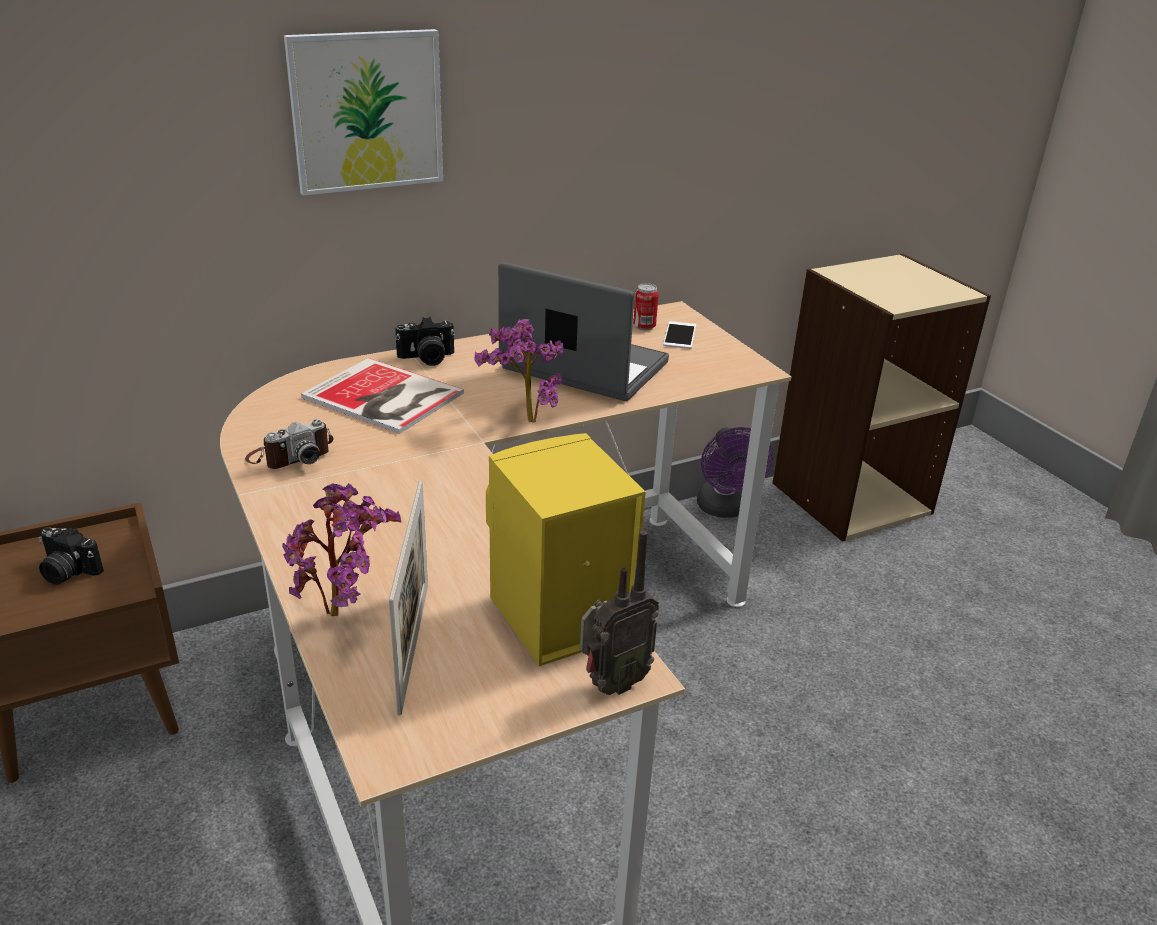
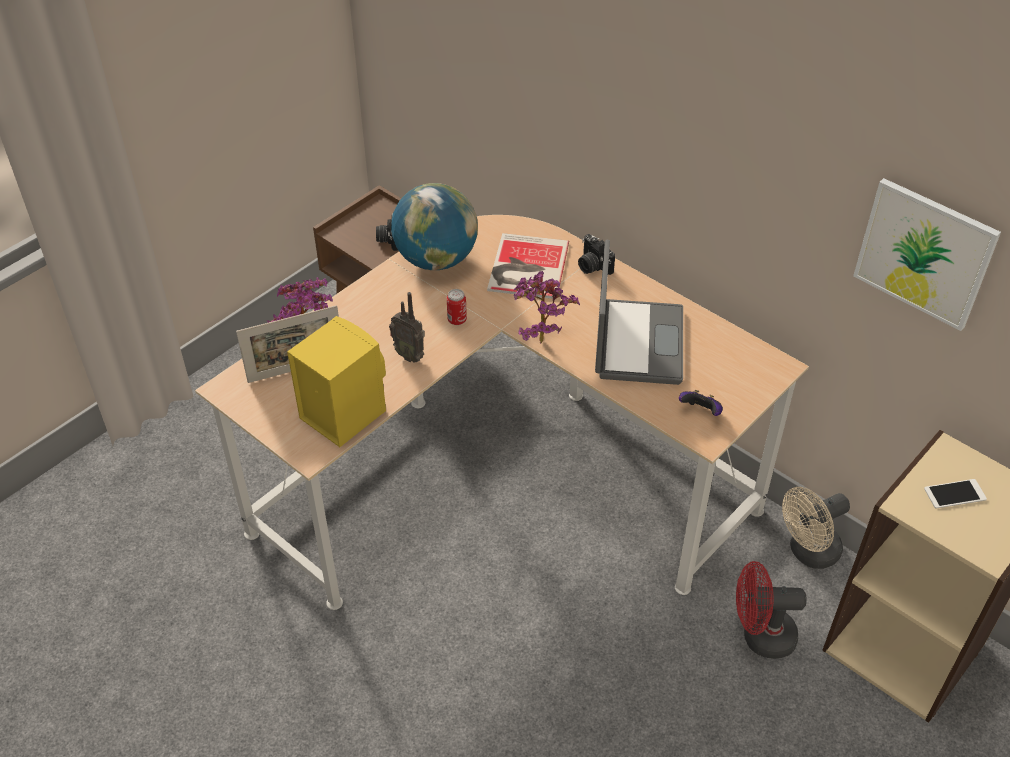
camera: 70 degrees right, 15 degrees up
camera [245,419,333,469] -> globe [391,183,478,270]
picture [284,29,443,196] -> picture moved to [853,178,1001,331]
radio [580,530,659,695] -> radio moved to [389,292,425,363]
can [633,283,659,331] -> can moved to [447,289,467,325]
phone [663,321,696,349] -> phone moved to [924,479,987,509]
purple fan [697,427,773,518] -> beige fan [782,487,850,569]
none -> game controller [679,390,723,416]
none -> red fan [736,561,807,659]

